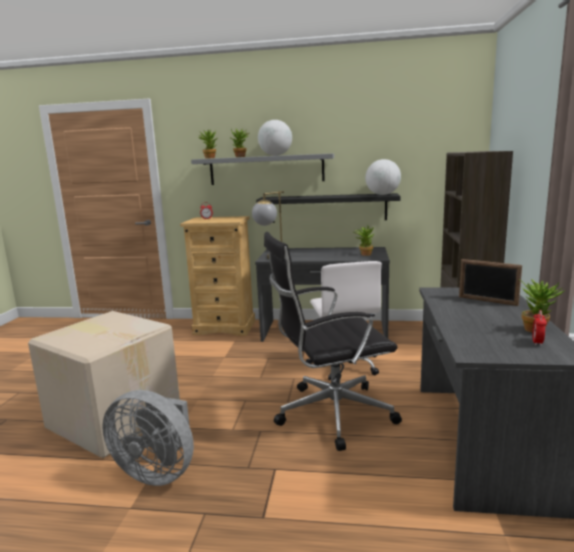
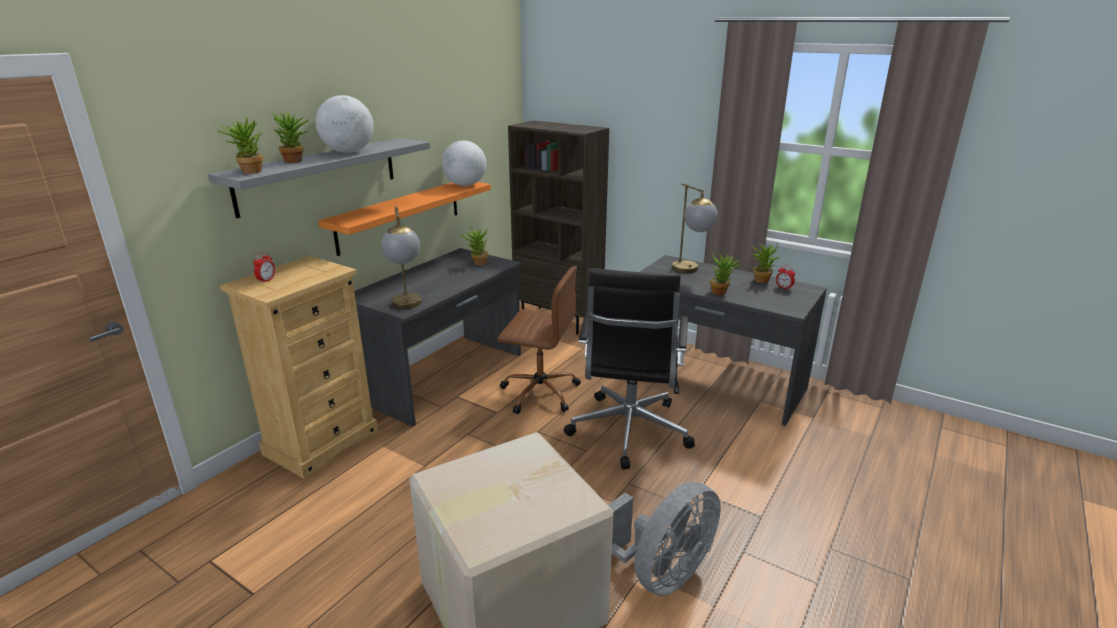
camera: 65 degrees left, 10 degrees up
black shelf [256,193,400,223] -> orange shelf [318,182,491,256]
white office chair [306,261,382,380] -> brown office chair [498,266,581,414]
picture frame [459,259,522,306] -> table lamp [672,183,718,273]
none -> potted plant [710,253,741,295]

